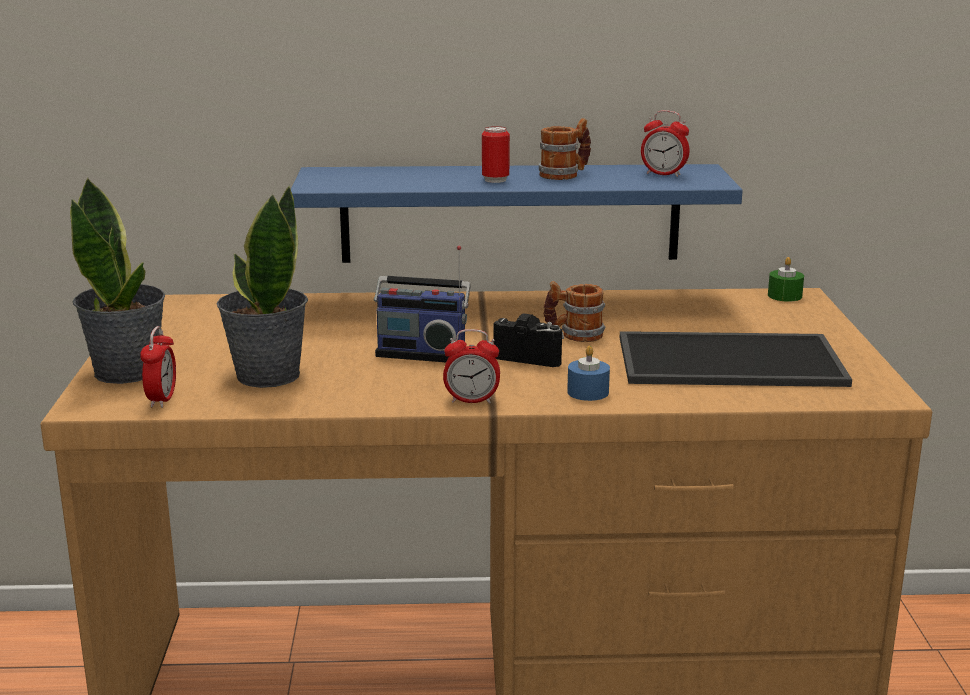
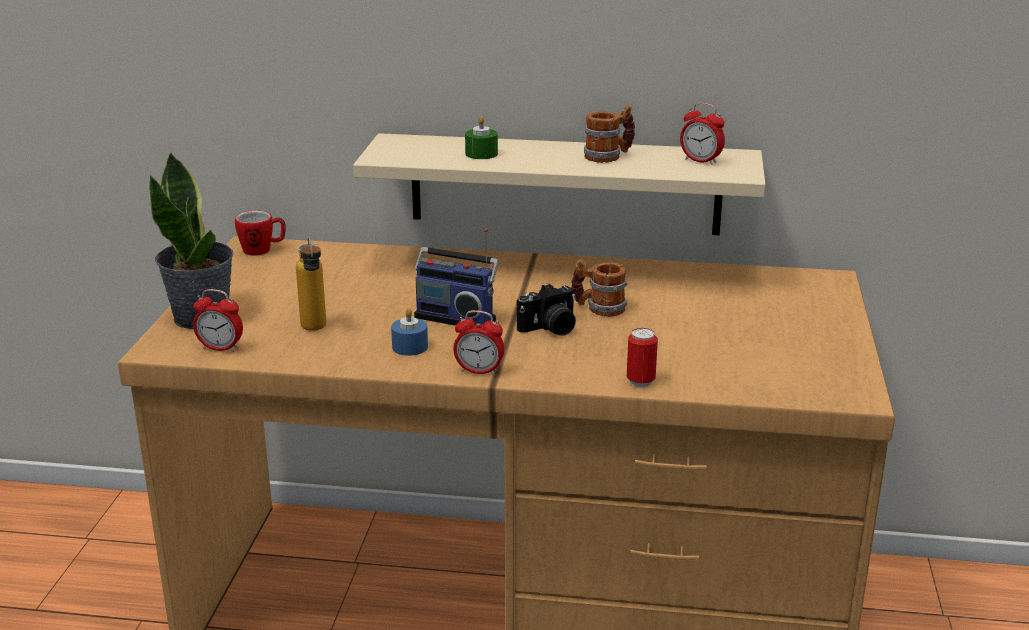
camera: 10 degrees right, 5 degrees up
alarm clock [140,326,176,408] -> alarm clock turned 90 degrees clockwise [193,289,243,352]
potted plant [217,185,308,388] -> bottle [296,237,326,331]
blue shelf [291,164,743,263] -> beige shelf [353,133,766,235]
can [482,126,510,183] -> can moved to [627,328,658,387]
camera [493,313,564,367] -> camera turned 120 degrees clockwise [517,284,576,336]
blue candle [567,346,610,401] -> blue candle moved to [391,308,428,356]
tray [620,331,852,387] -> none
green candle [768,257,804,302] -> green candle moved to [465,116,498,159]
none -> mug [235,210,286,256]

